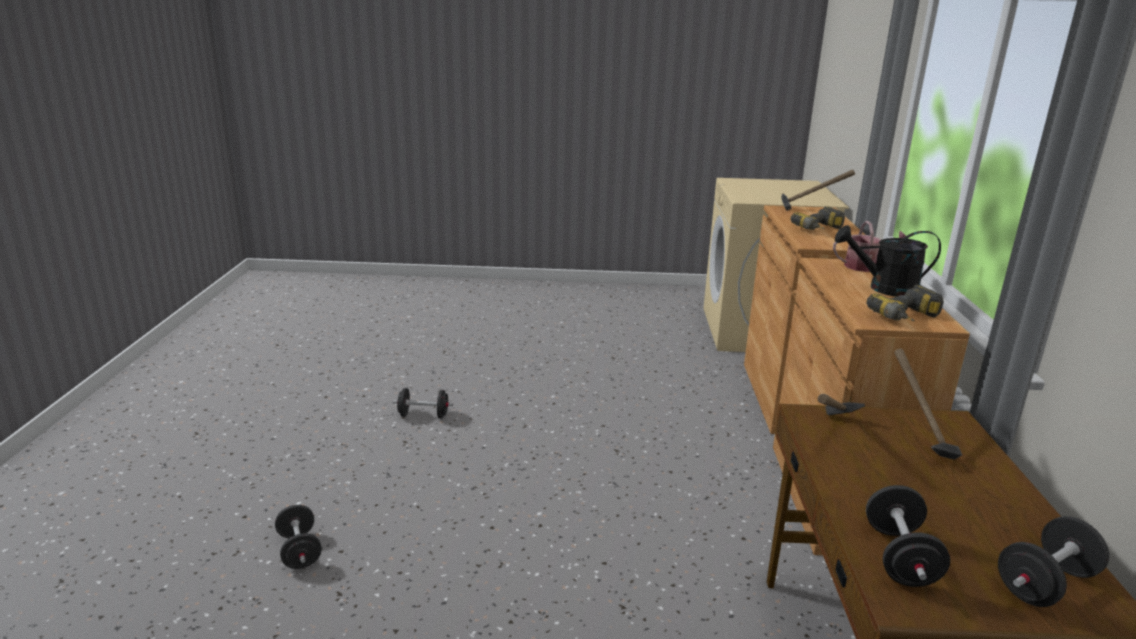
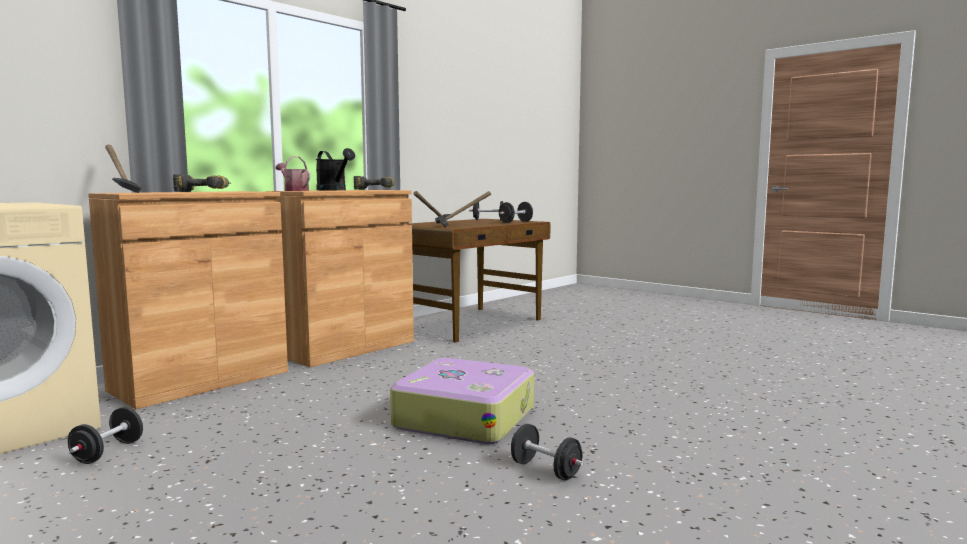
camera: 140 degrees left, 15 degrees down
black dumbbell [275,505,322,569] -> black dumbbell moved to [68,407,143,464]
none -> suitcase [390,358,534,444]

